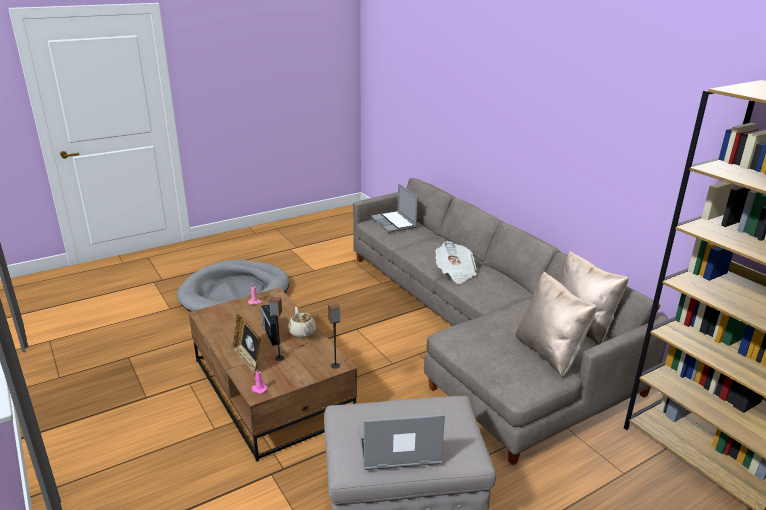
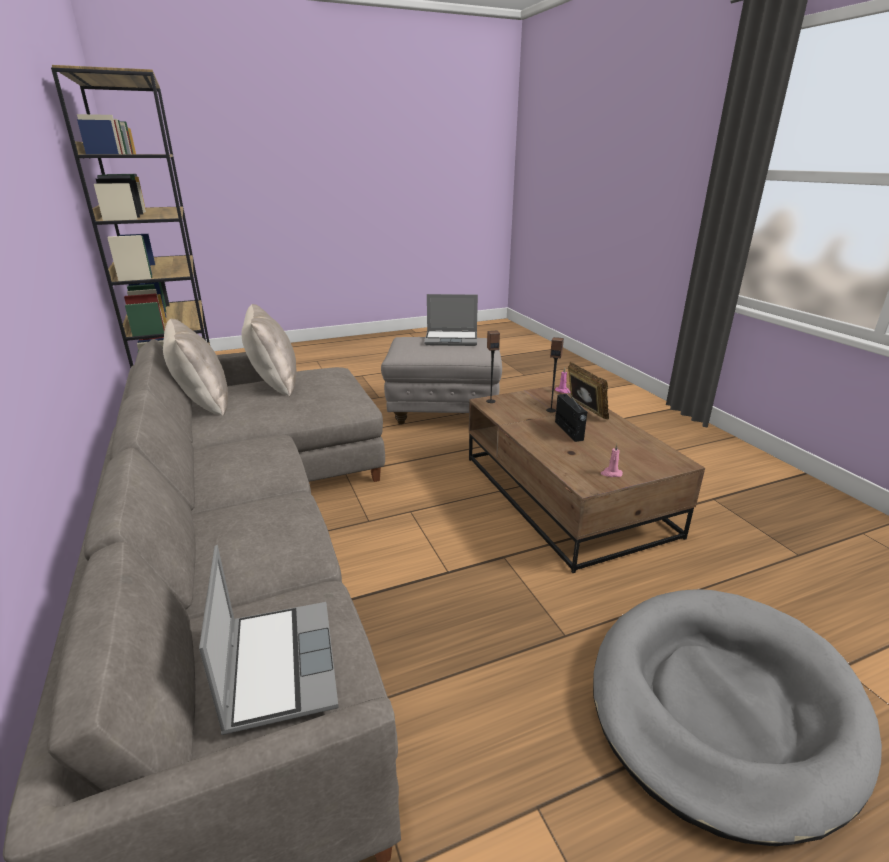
camera: 170 degrees left, 0 degrees up
beige teapot [288,306,316,338] -> none
newspaper [435,241,477,284] -> none

